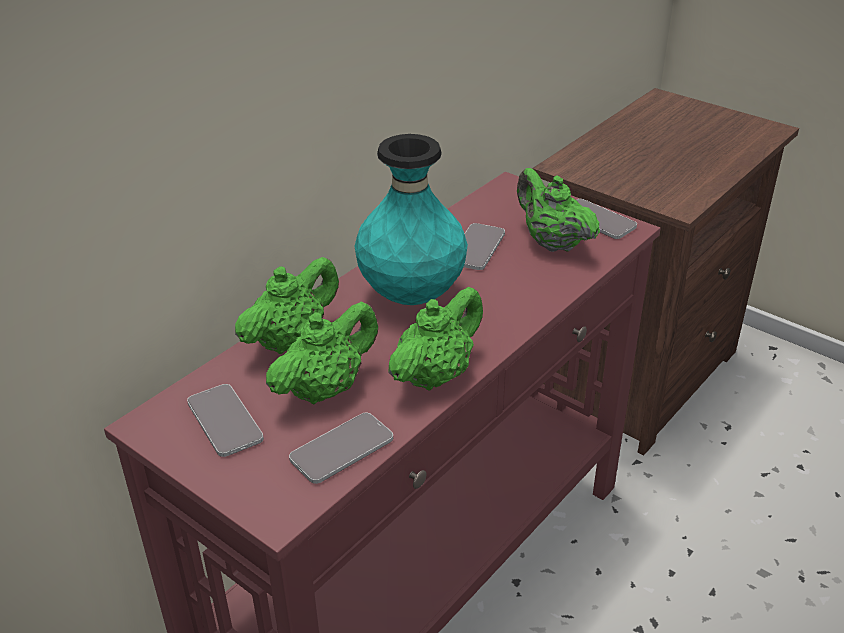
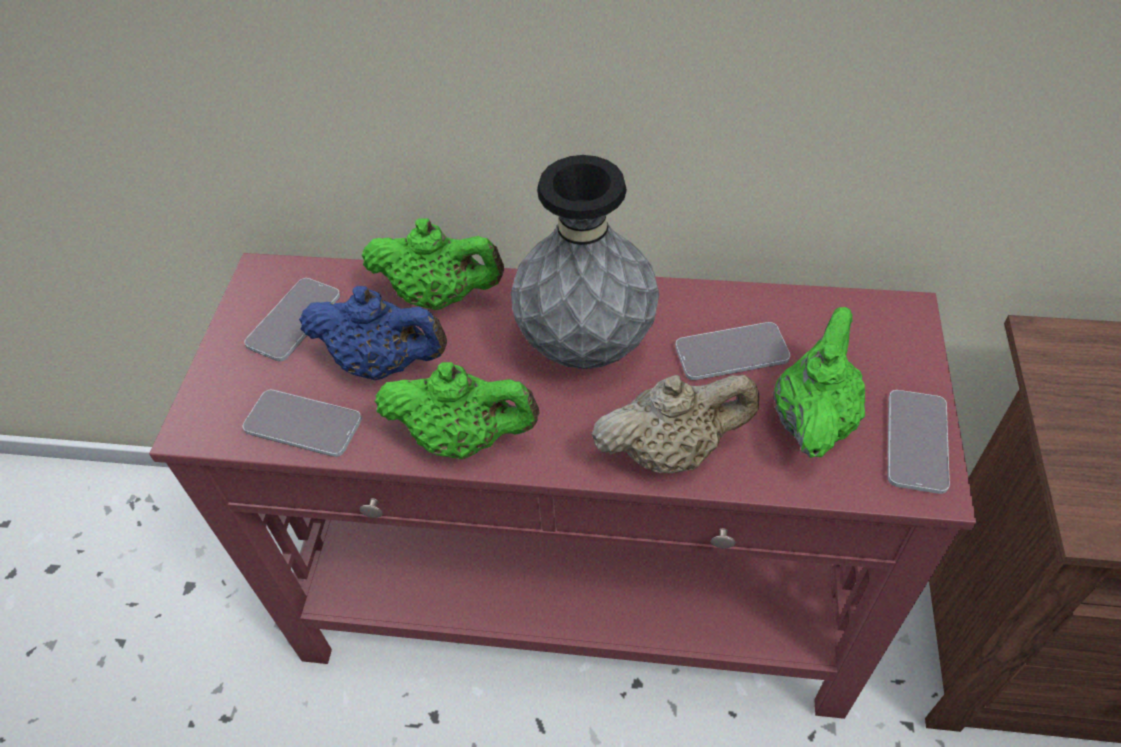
camera: 60 degrees right, 15 degrees up
green teapot [266,302,378,404] -> blue teapot [299,286,447,380]
turquoise vase [354,134,468,305] -> grey vase [511,155,659,369]
none -> beige teapot [592,375,759,473]

